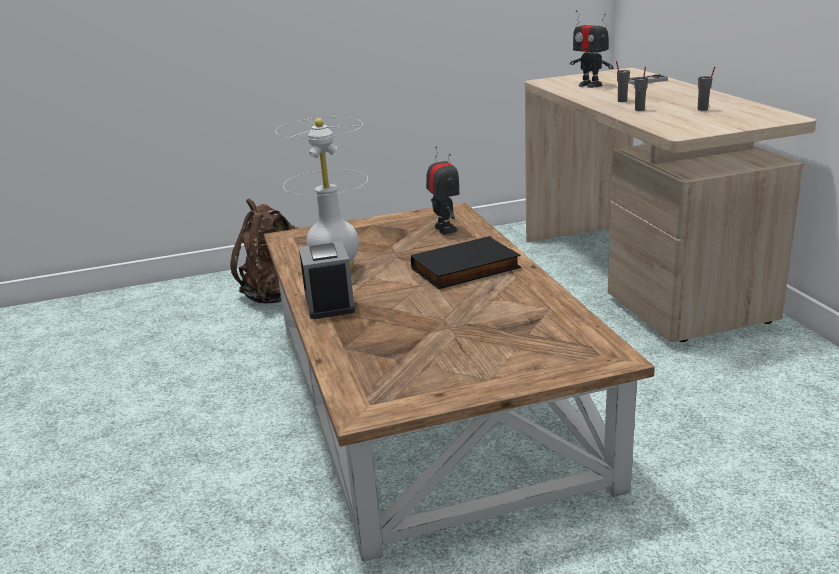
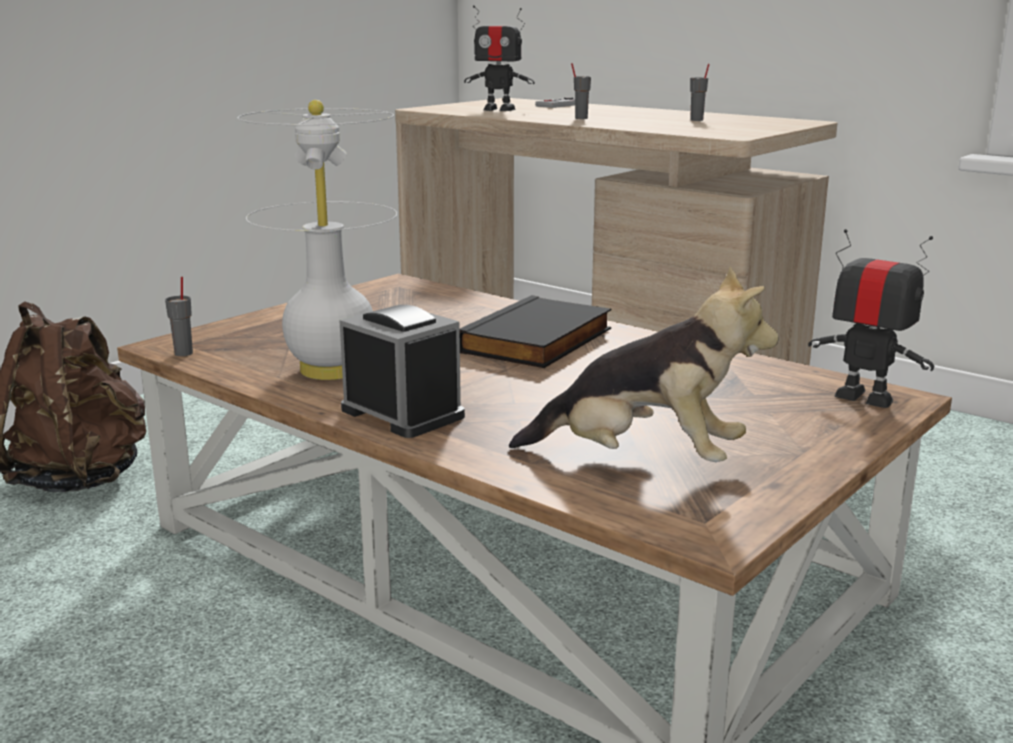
camera: 35 degrees left, 5 degrees down
toy robot [426,147,459,235] -> toy robot moved to [808,229,934,408]
grey cup [634,67,648,111] -> grey cup moved to [165,277,193,356]
none -> plush toy [509,266,779,462]

